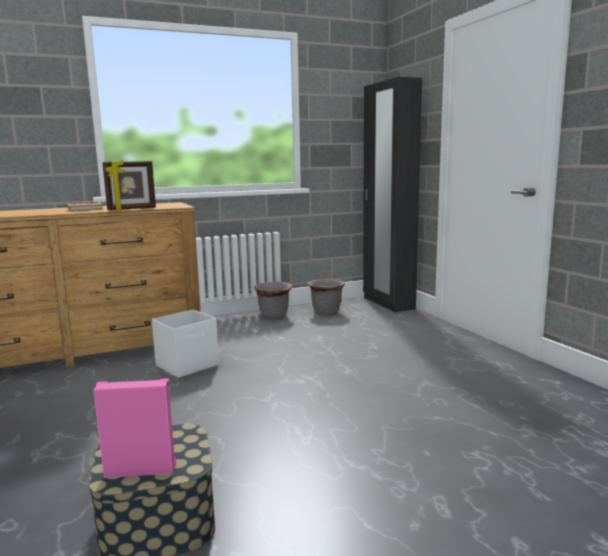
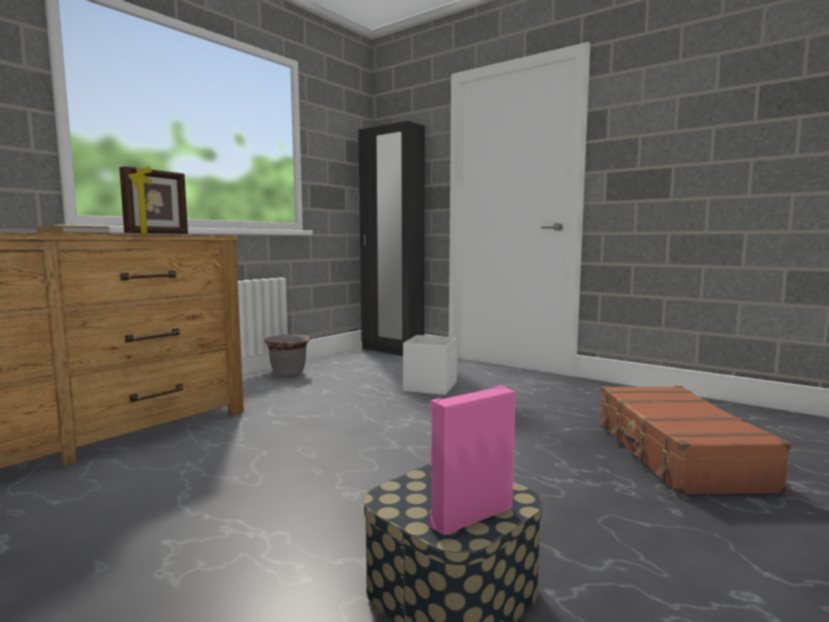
camera: 30 degrees left, 5 degrees down
white storage box [152,310,219,378] -> white storage box moved to [403,335,457,395]
grey planter [307,279,345,315] -> none
none -> brown suitcase [599,386,791,495]

